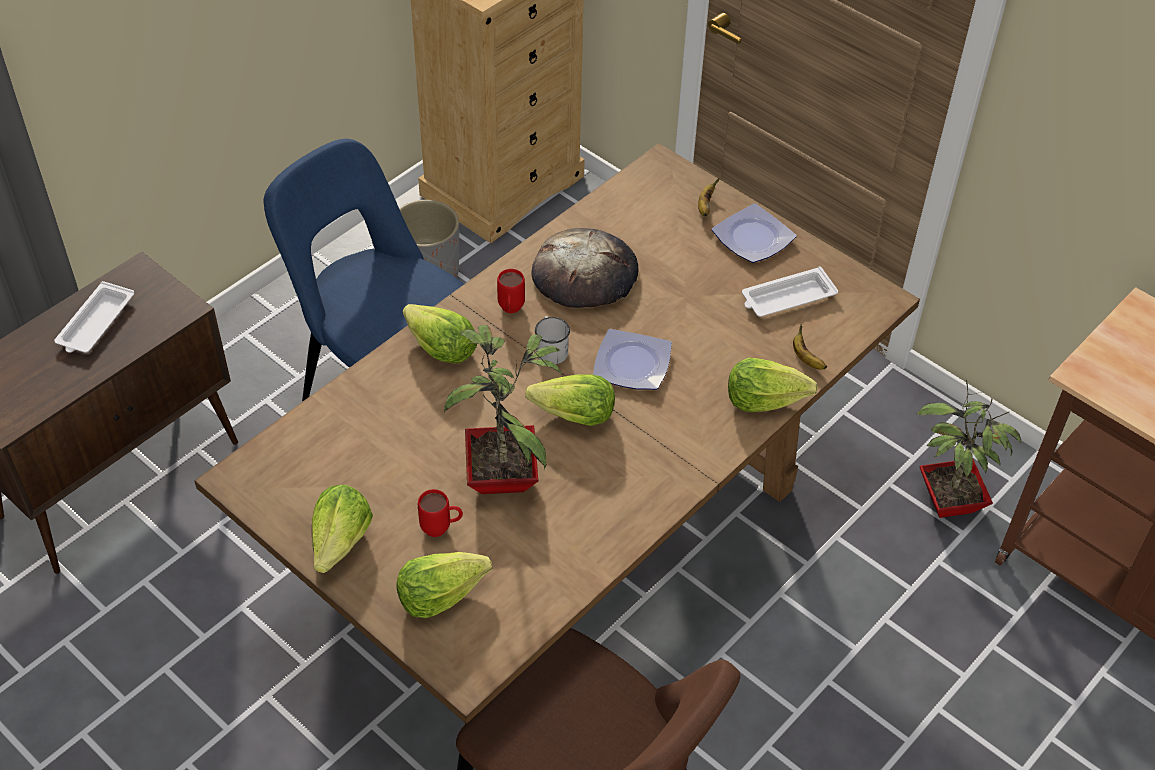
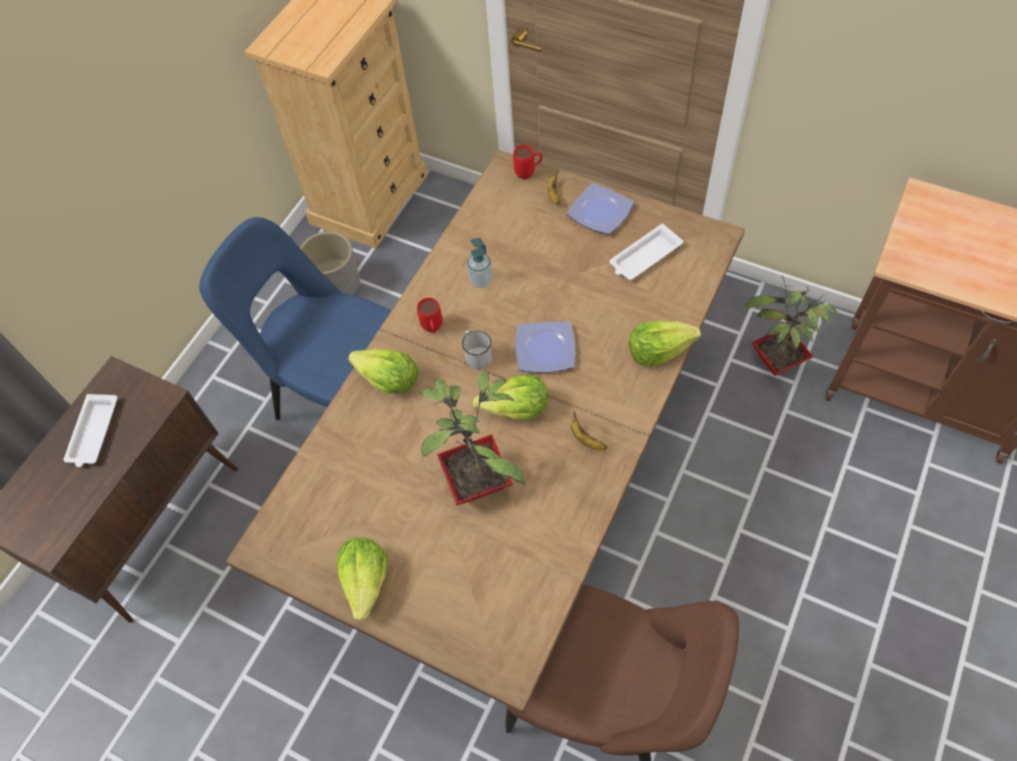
camera: 10 degrees left, 10 degrees up
lettuce [396,552,492,618] -> none
red mug [418,489,463,537] -> red mug moved to [513,145,542,179]
bread [531,228,638,308] -> soap dispenser [467,238,493,288]
banana [793,325,827,370] -> banana moved to [571,412,607,450]

